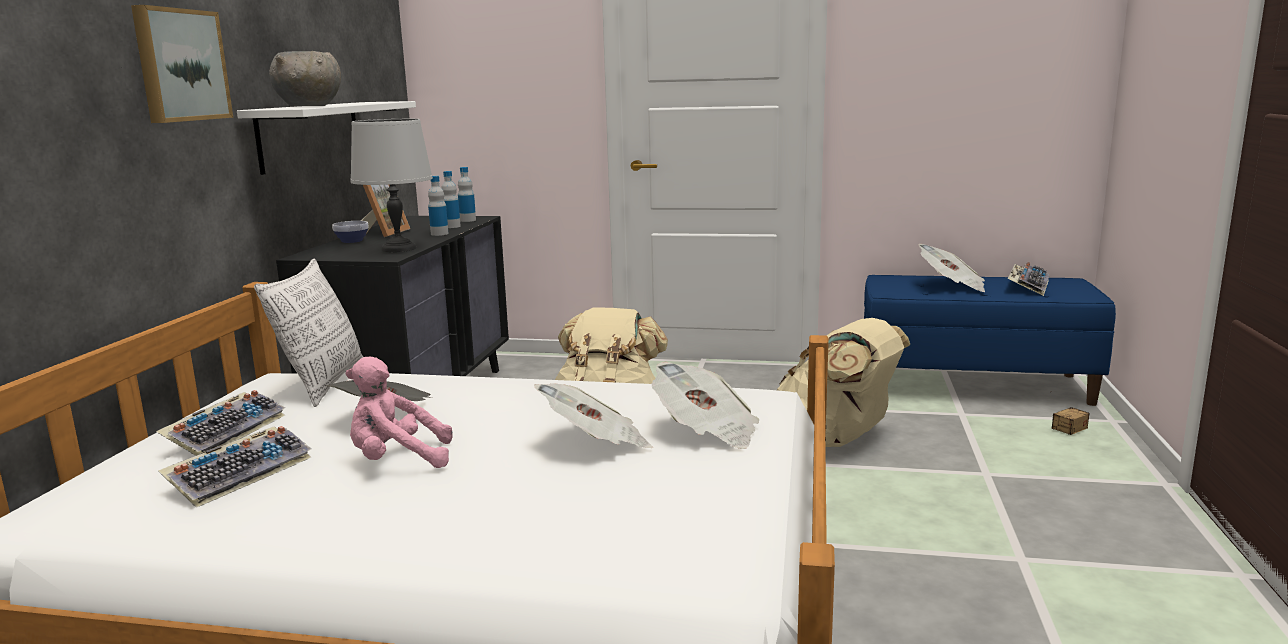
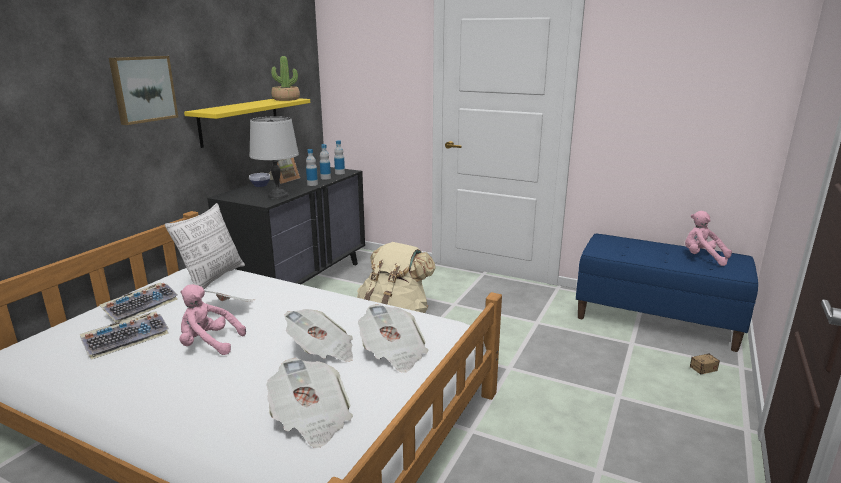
camera: 15 degrees right, 5 degrees up
white shelf [237,101,416,175] -> yellow shelf [184,98,310,148]
grey bowl [269,51,341,106] -> none
beige backpack [777,318,910,447] -> none
newspaper [918,244,985,292] -> newspaper moved to [266,358,353,448]
keyboard [1007,262,1049,296] -> pink plush toy [685,211,732,266]
none -> potted plant [271,56,300,101]

